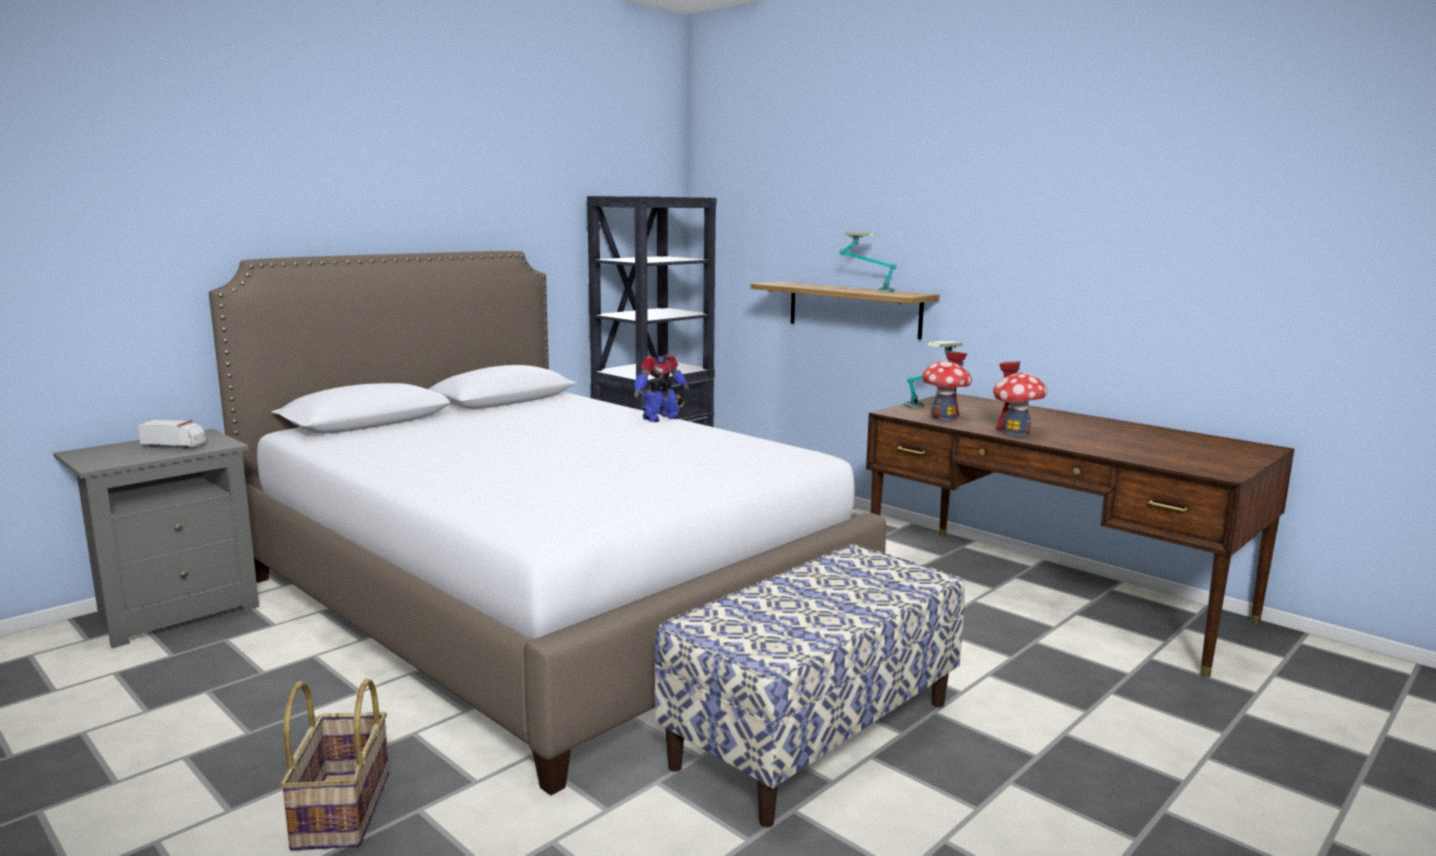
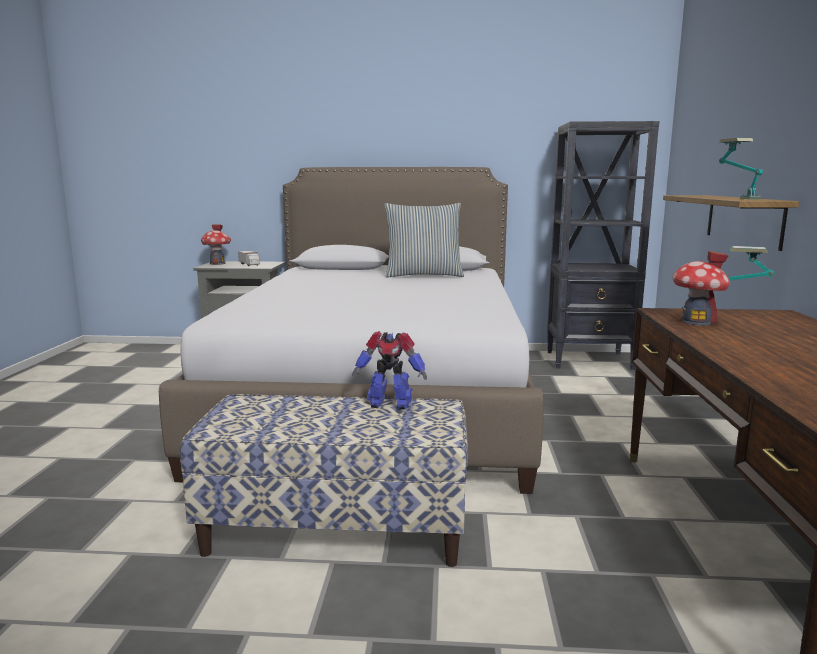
camera: 50 degrees right, 0 degrees up
basket [280,678,389,851] -> none
toy robot [634,355,689,422] -> toy robot moved to [352,331,427,410]
toy house [993,361,1048,436] -> toy house moved to [201,225,231,265]
none -> pillow [385,203,464,277]

